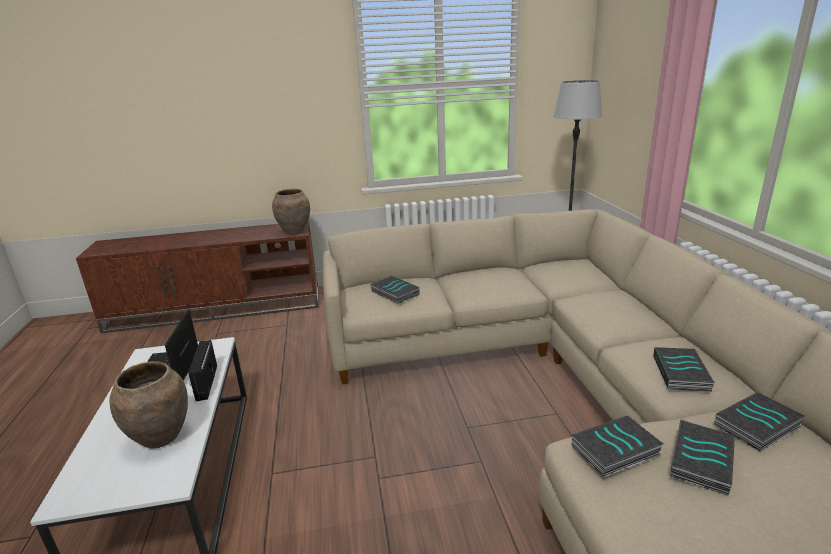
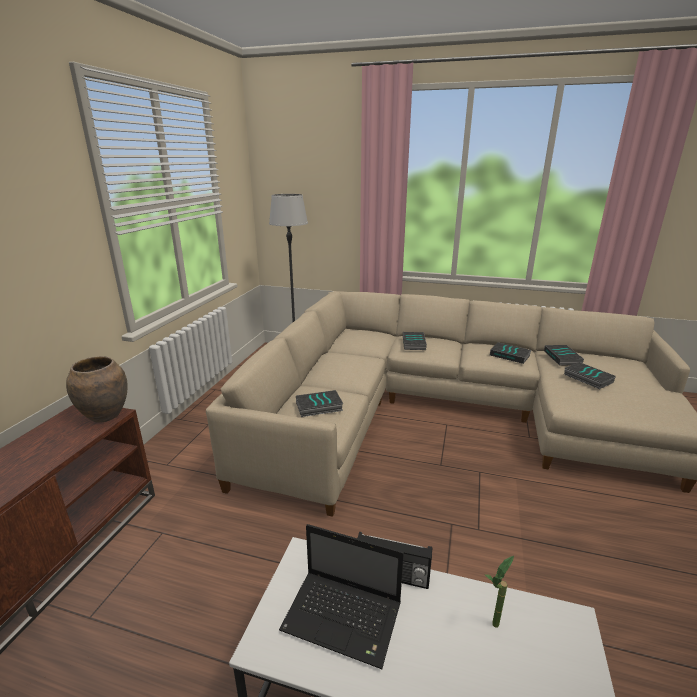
camera: 65 degrees left, 0 degrees up
brown vase [109,361,188,449] -> potted plant [485,556,514,628]
book [572,416,663,478] -> book moved to [403,332,427,350]

